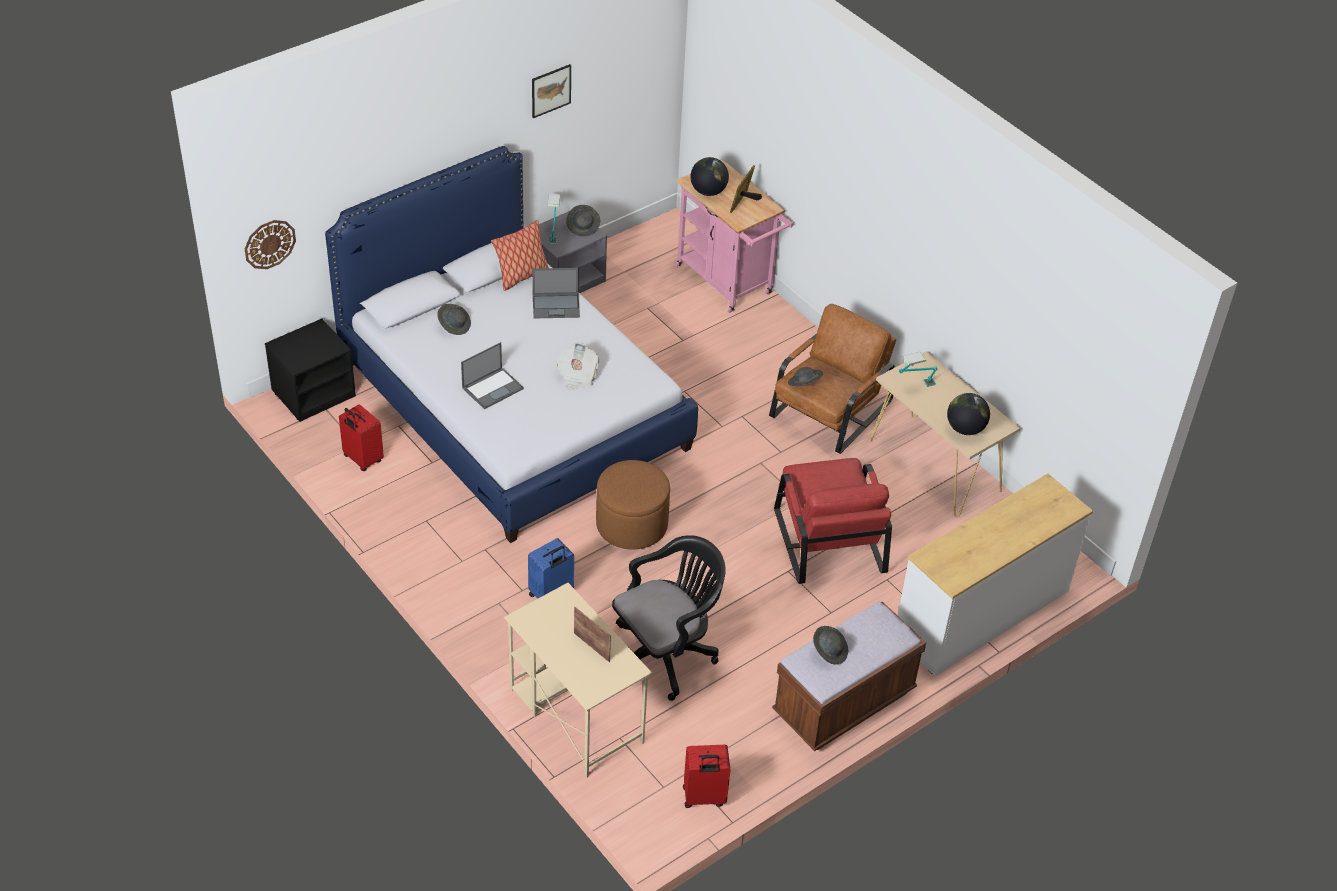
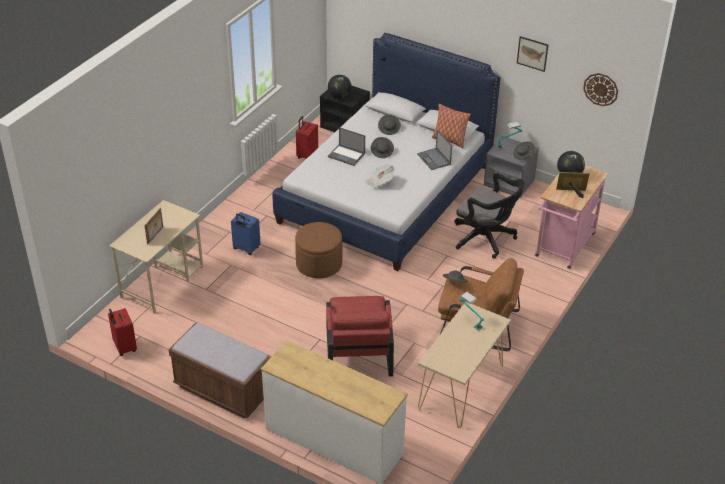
camera: 70 degrees right, 5 degrees down
wall clock [245,220,296,269] -> wall clock moved to [583,73,618,106]
black office chair [612,535,726,701] -> black office chair moved to [454,172,525,259]
red armchair [774,458,892,584] -> red armchair turned 60 degrees counterclockwise [326,296,394,377]
grey hat [813,626,848,664] -> grey hat moved to [371,137,394,158]
globe [947,393,990,435] -> globe moved to [328,75,352,99]

